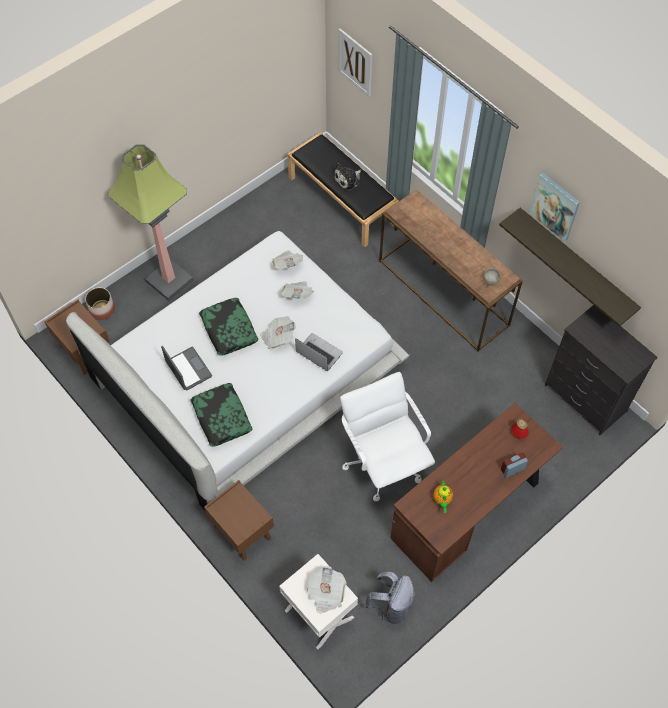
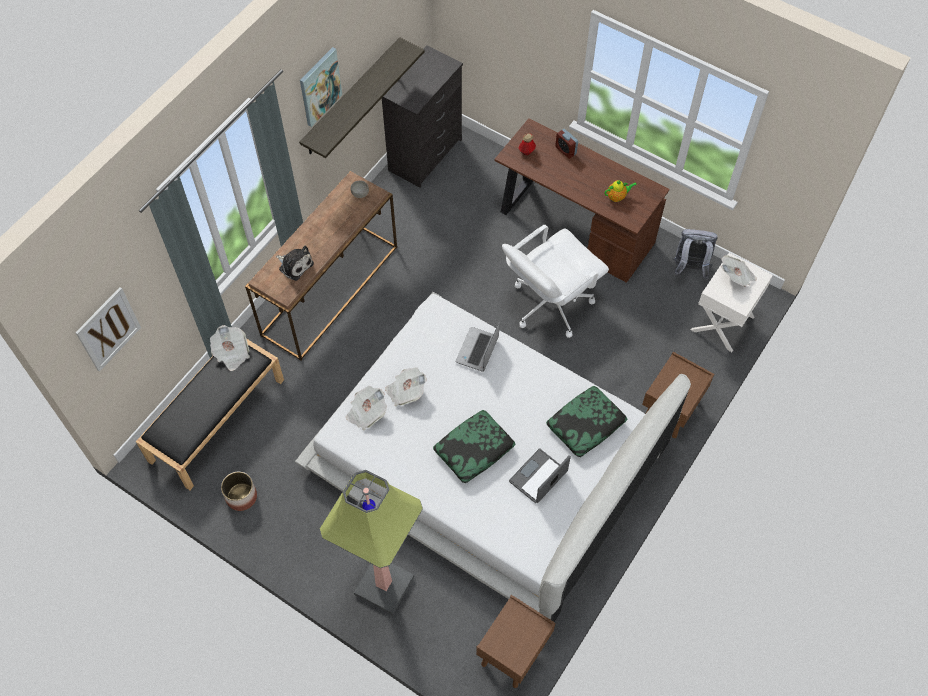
camera: 105 degrees left, 0 degrees up
planter [85,287,115,320] -> planter moved to [221,472,257,511]
newspaper [260,316,296,349] -> newspaper moved to [210,325,250,371]
plush toy [333,163,361,191] -> plush toy moved to [276,246,314,281]

